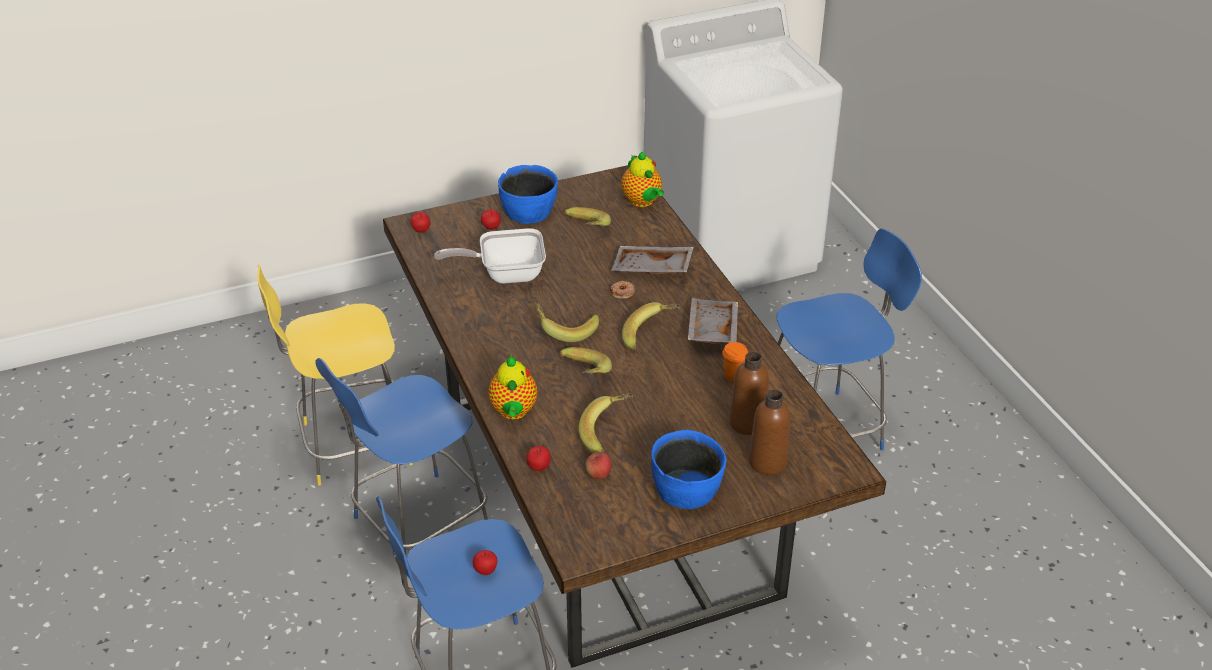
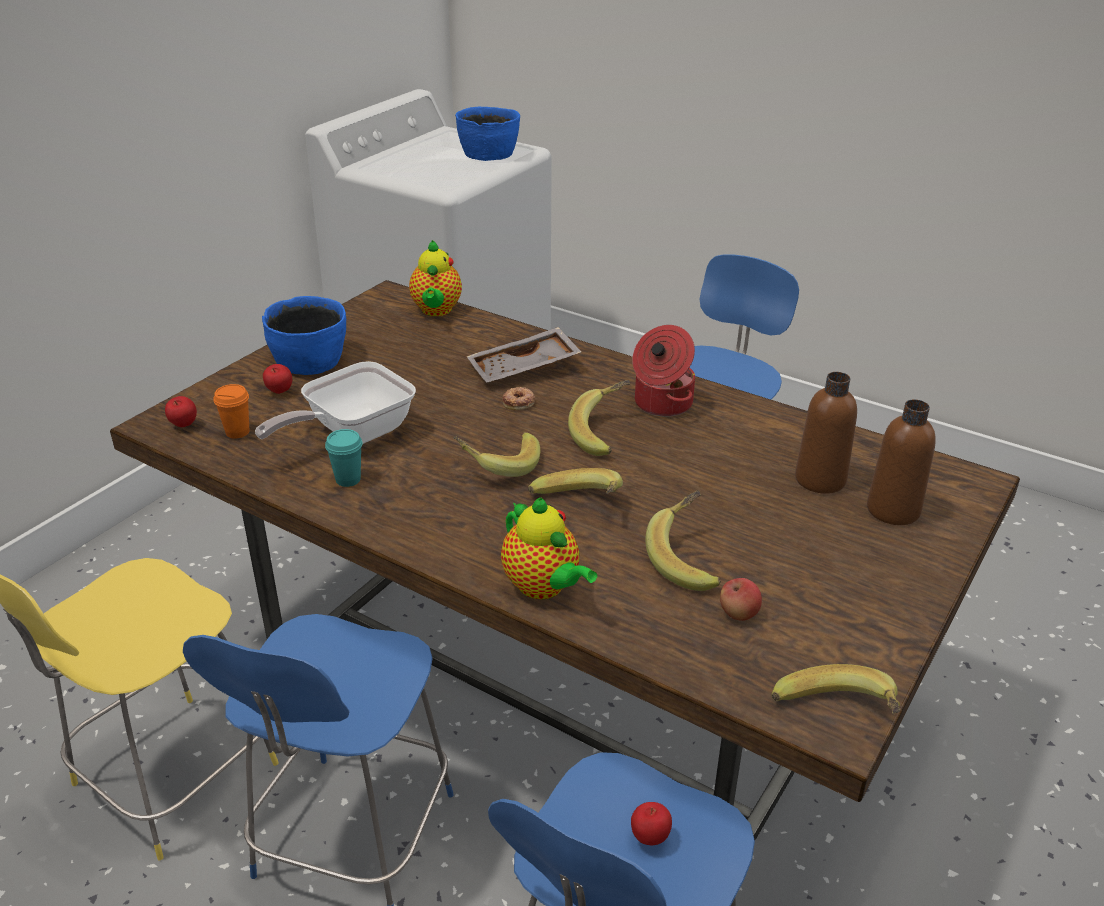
camera: 35 degrees left, 5 degrees down
apple [526,446,551,471] -> none
banana [564,207,611,226] -> banana moved to [772,664,900,715]
teapot [621,152,664,207] -> teapot turned 60 degrees clockwise [409,240,462,316]
blue bowl [651,430,726,509] -> blue bowl moved to [455,107,520,161]
grey tray [688,298,738,344] -> cooking pot [632,325,695,417]
orange cup [723,342,748,382] -> orange cup moved to [214,384,249,439]
none -> turquoise cup [325,429,362,487]

